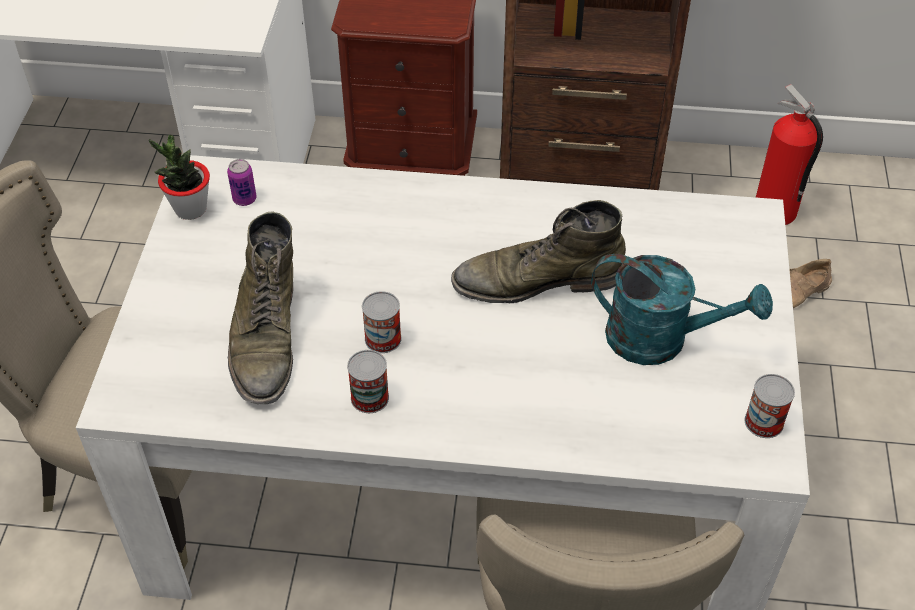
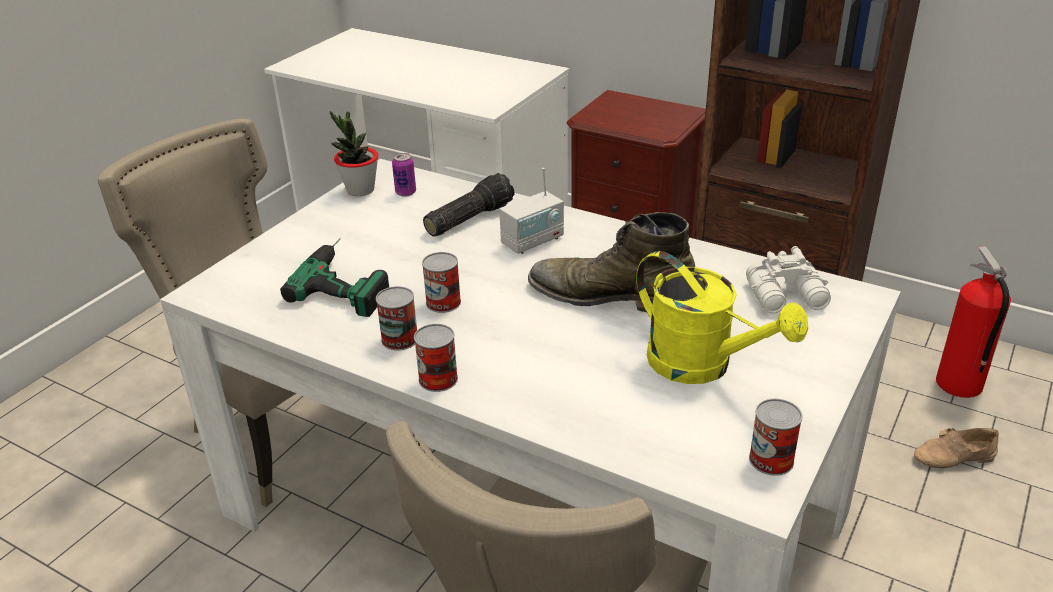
camera: 25 degrees right, 15 degrees down
green boot [228,211,293,404] -> power drill [280,238,389,317]
turquoise watering can [591,254,773,365] -> yellow watering can [636,251,808,384]
none -> can [414,324,458,392]
none -> flashlight [423,173,514,237]
none -> radio [499,168,564,254]
none -> white binoculars [746,246,831,313]

